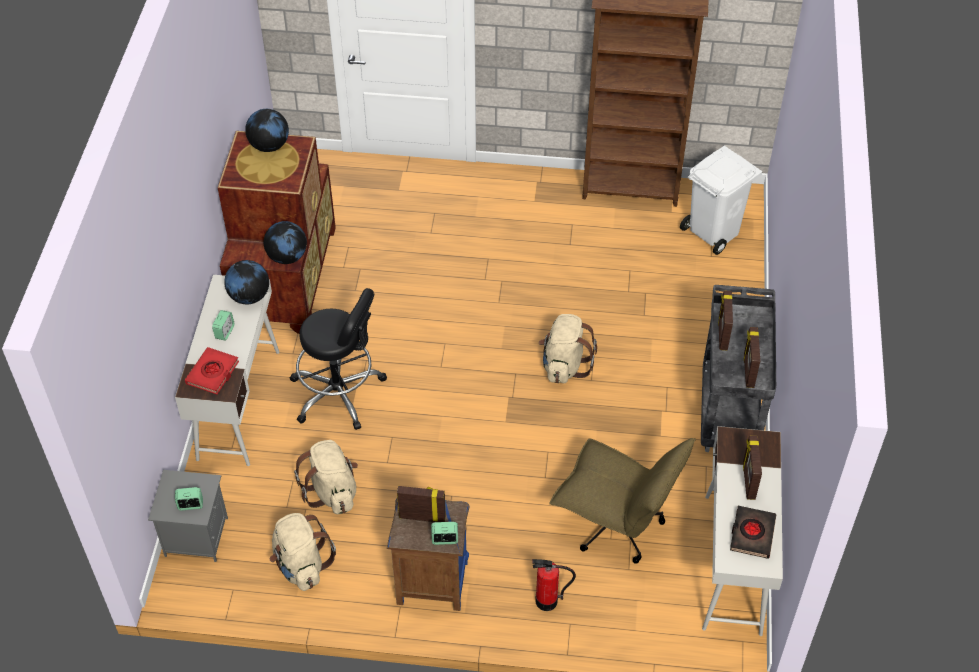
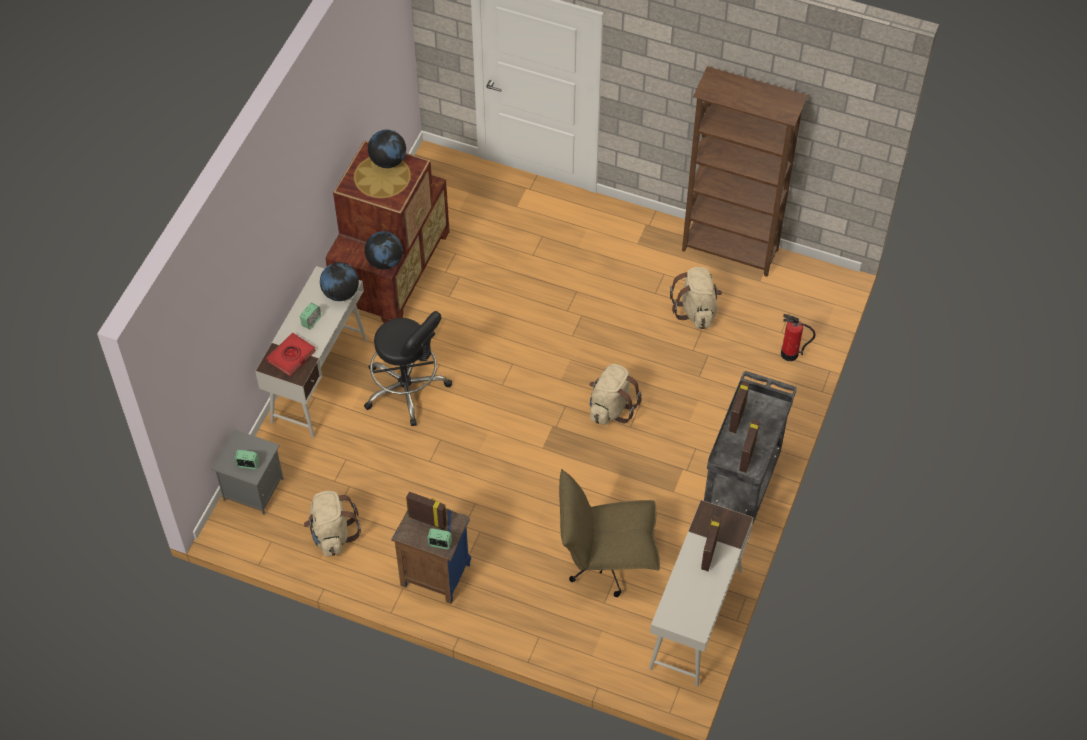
camera: 15 degrees right, 5 degrees up
beige backpack [294,440,358,514] -> beige backpack moved to [670,267,722,329]
fire extinguisher [532,559,576,611] -> fire extinguisher moved to [781,314,816,361]
beige office chair [549,438,696,564] -> beige office chair turned 135 degrees clockwise [559,469,660,597]
white trash can [680,146,762,255] -> none
black book [730,506,777,559] -> none

